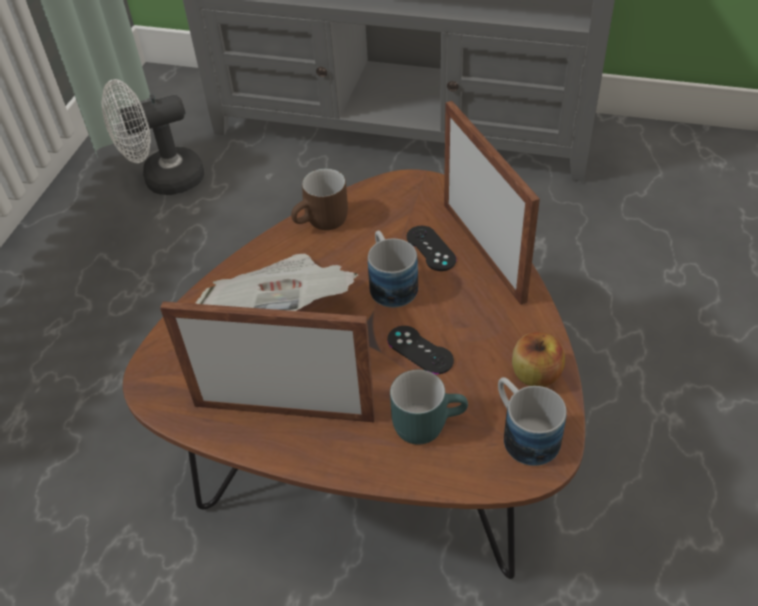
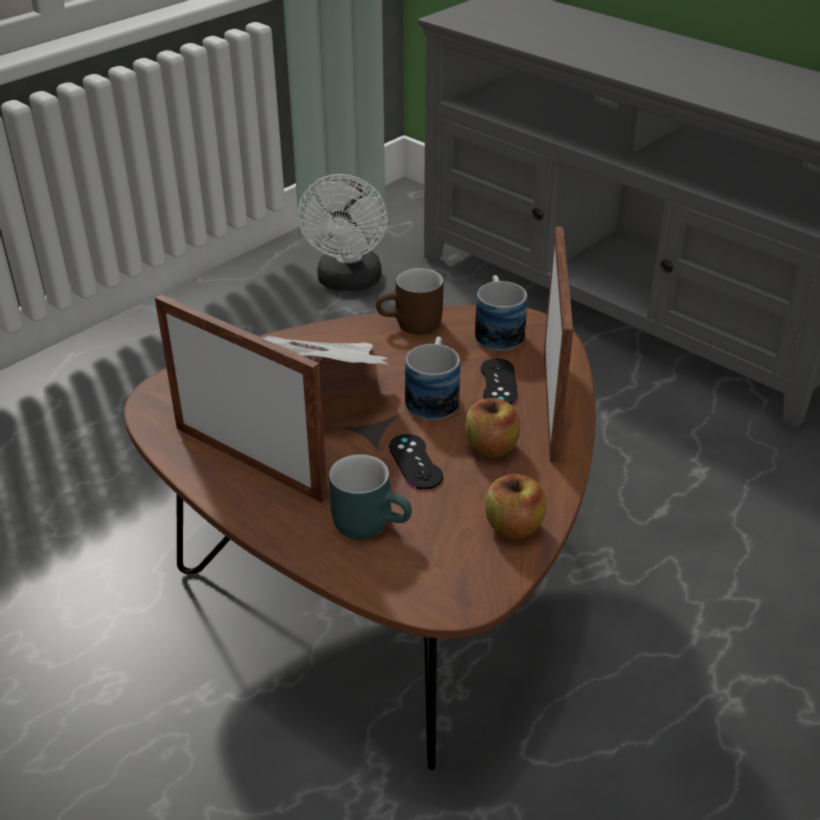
camera: 25 degrees right, 10 degrees down
white fan [102,79,204,195] -> white fan turned 90 degrees counterclockwise [298,174,388,291]
mug [498,377,567,466] -> mug moved to [475,275,527,351]
none -> apple [465,398,520,457]

